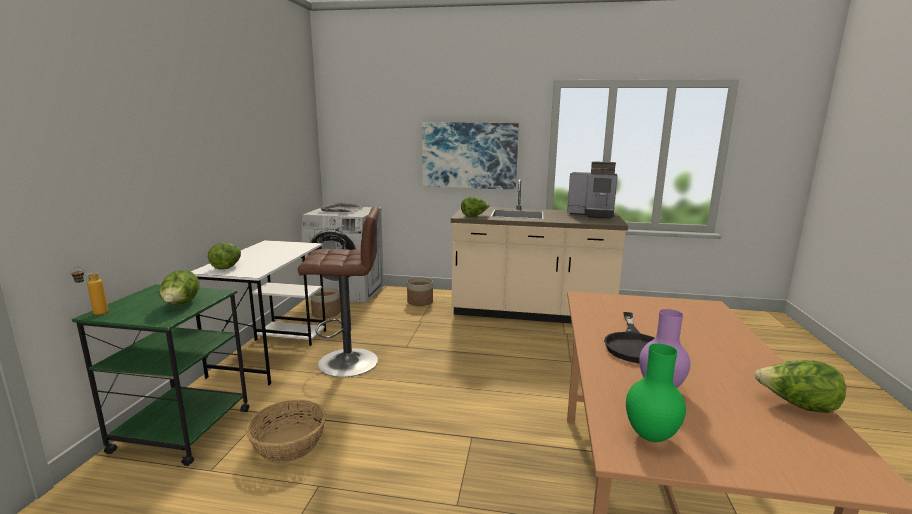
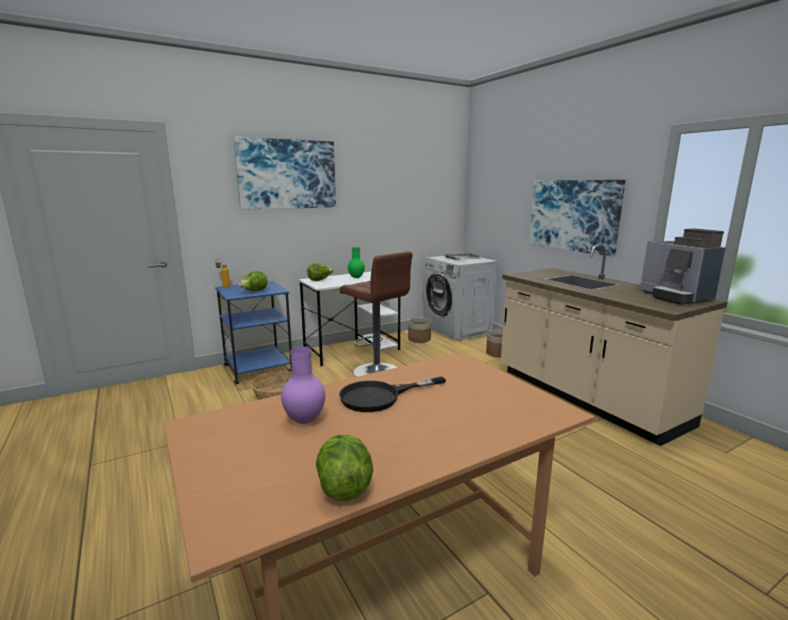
camera: 50 degrees right, 0 degrees up
green cart [72,284,250,466] -> blue cart [215,281,292,385]
lettuce [461,196,490,217] -> none
green vase [626,344,686,442] -> green vase moved to [348,247,365,278]
none -> picture [234,137,336,210]

